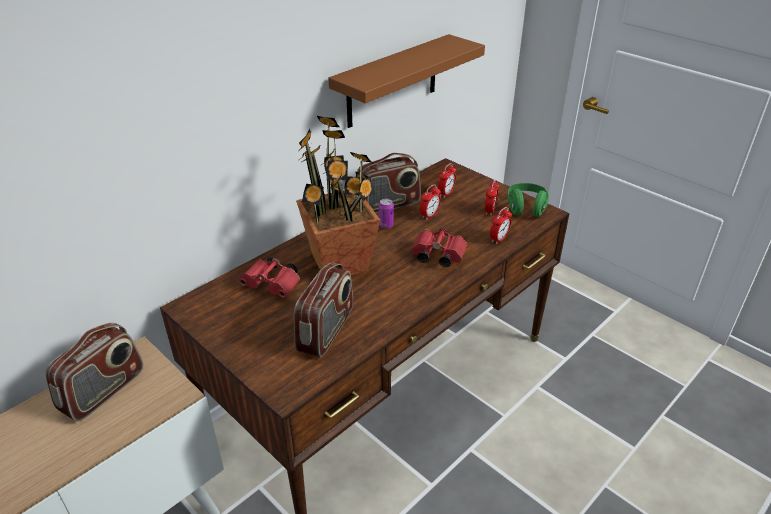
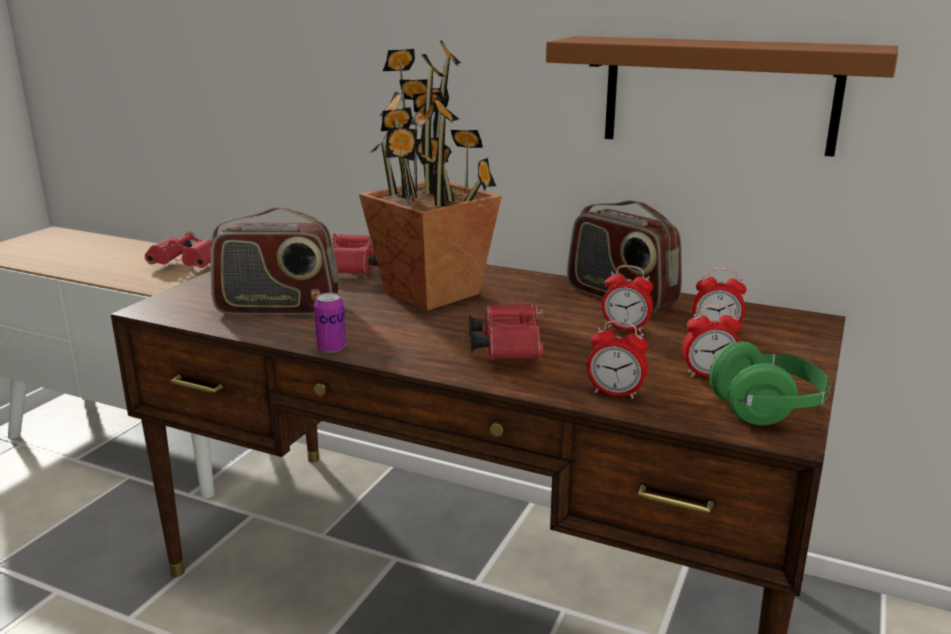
camera: 70 degrees right, 15 degrees down
radio [45,323,143,422] -> red binoculars [145,231,212,268]
can [379,199,394,228] -> can moved to [314,293,346,353]

